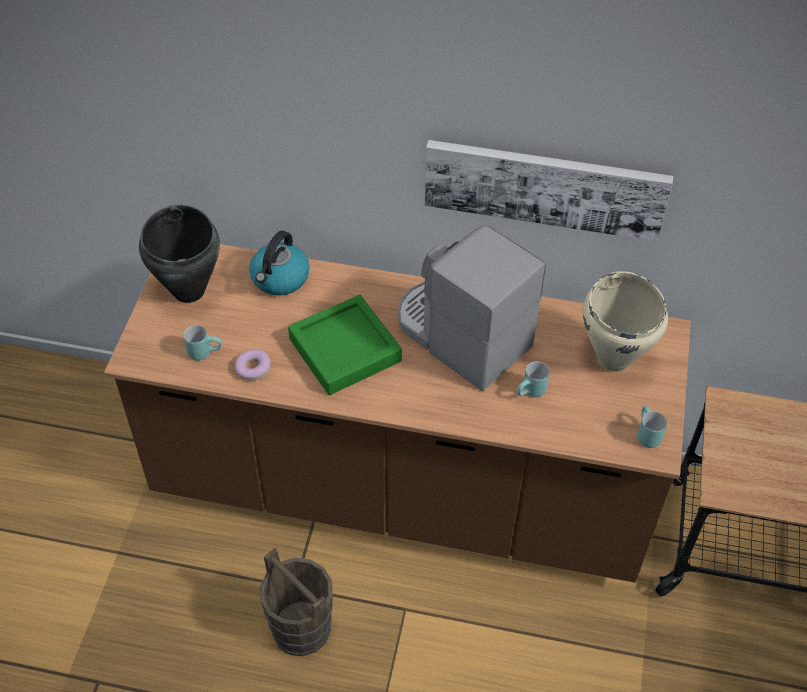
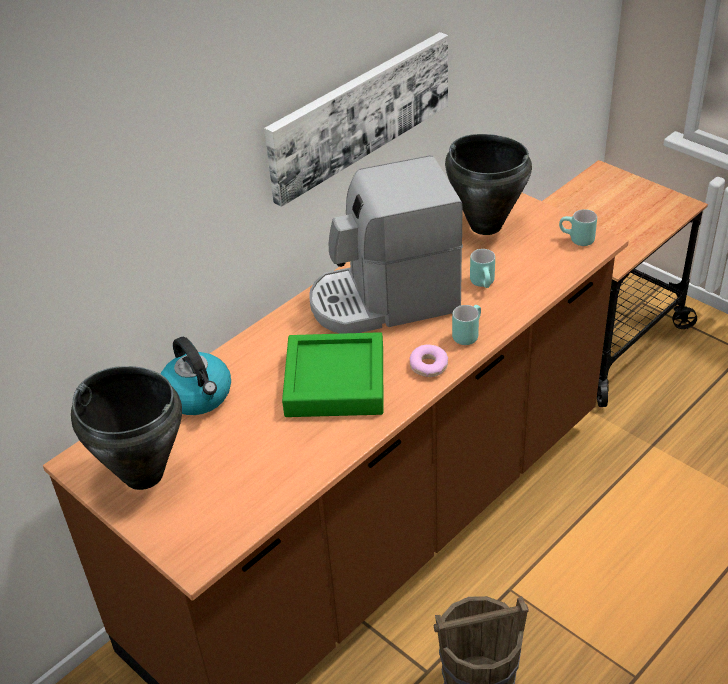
camera: 55 degrees left, 10 degrees down
turquoise mug [183,325,222,360] -> turquoise mug moved to [452,305,481,345]
donut [235,350,271,381] -> donut moved to [410,345,448,377]
beige cooking pot [583,271,668,372] -> black cooking pot [445,134,532,235]

